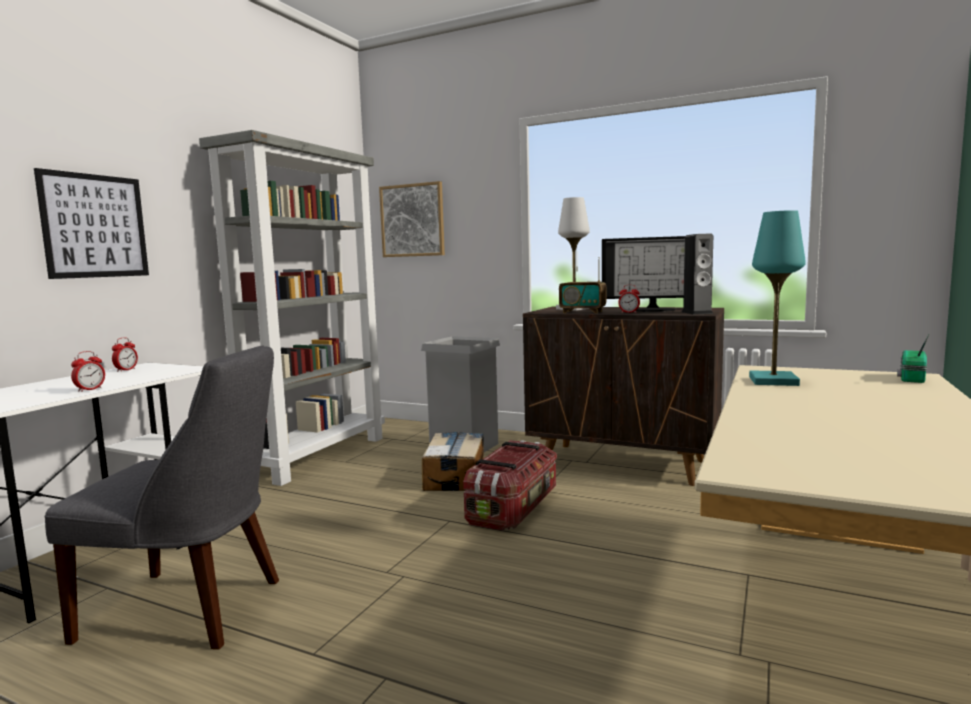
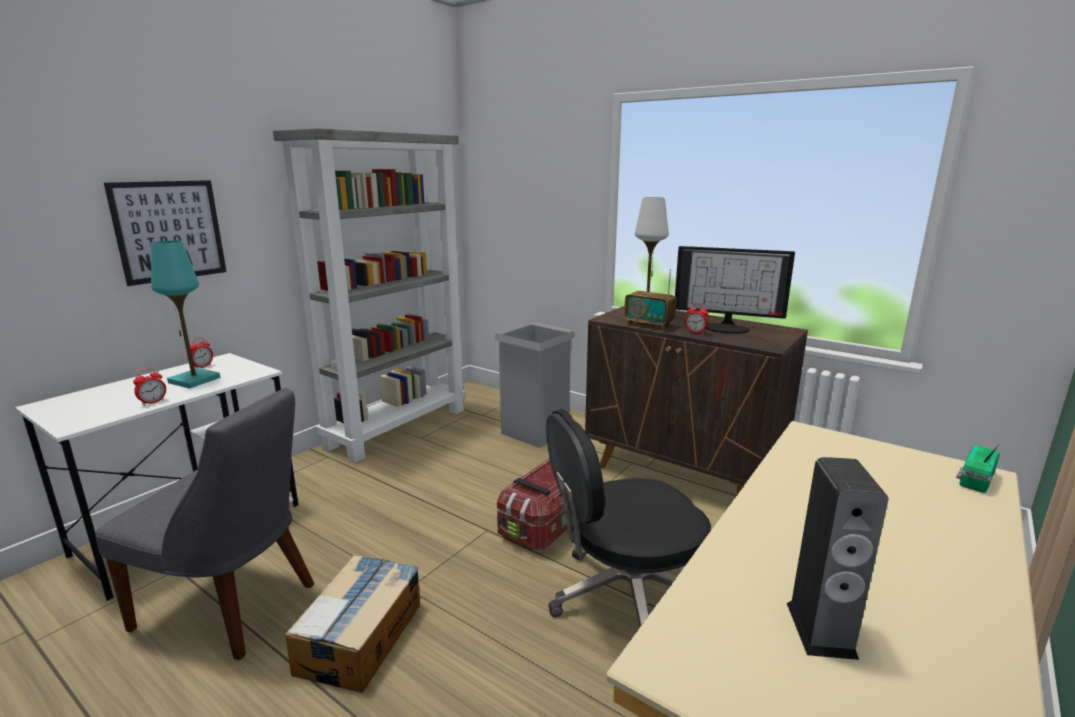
camera: 10 degrees right, 10 degrees up
picture [379,181,445,257] -> none
cardboard box [422,432,484,491] -> cardboard box moved to [285,555,420,693]
speaker [682,233,713,314] -> speaker moved to [787,457,888,660]
turquoise table lamp [749,210,806,386] -> turquoise table lamp moved to [151,240,220,388]
none -> black office chair [546,409,711,627]

